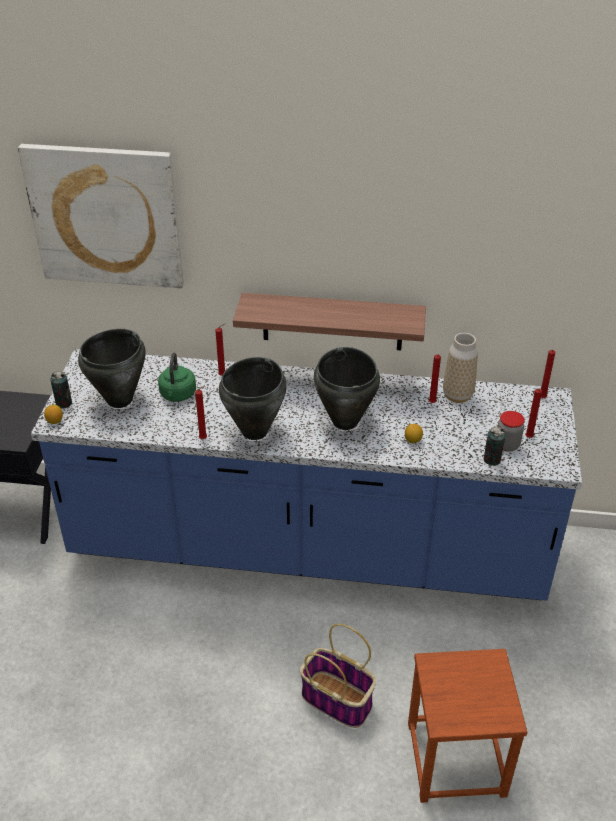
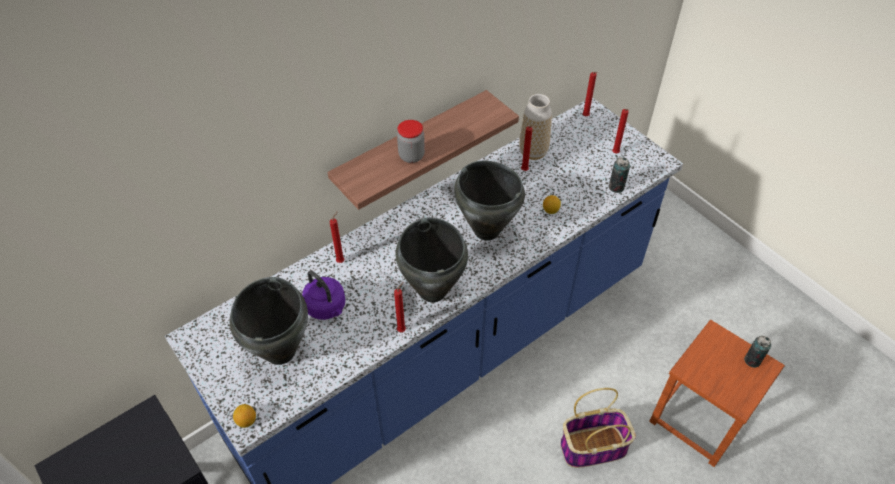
camera: 45 degrees left, 10 degrees up
picture [18,144,184,288] -> none
can [50,371,72,409] -> can moved to [744,336,771,368]
green kettle [158,353,196,402] -> purple kettle [302,271,345,320]
jar [498,411,524,452] -> jar moved to [397,120,425,163]

